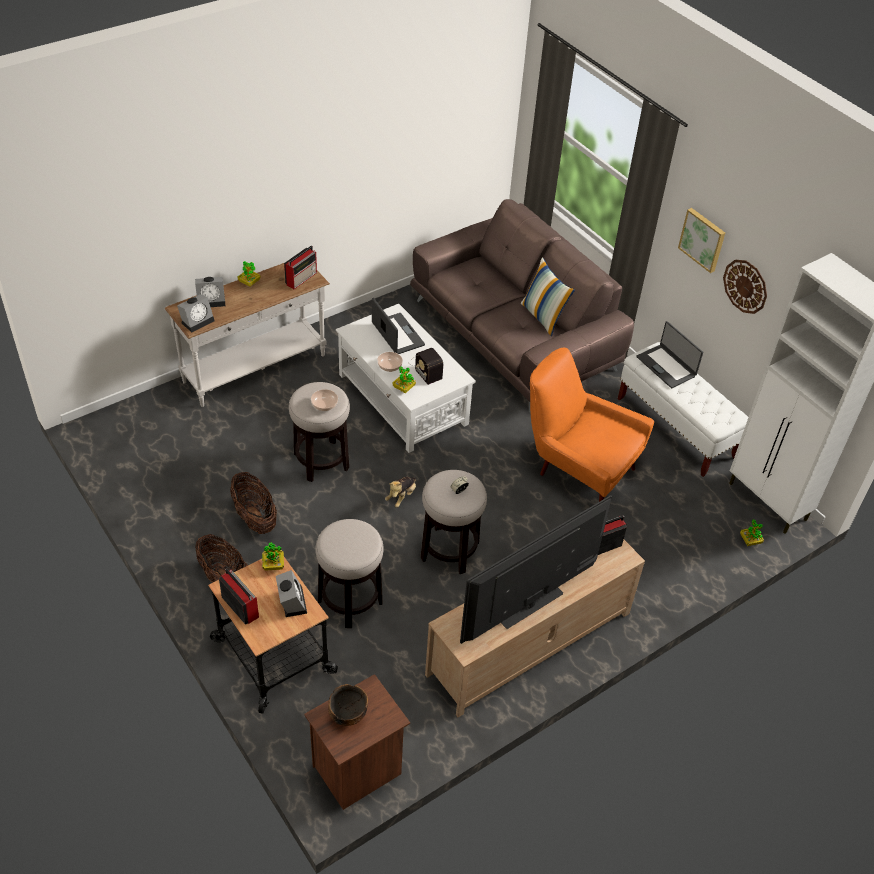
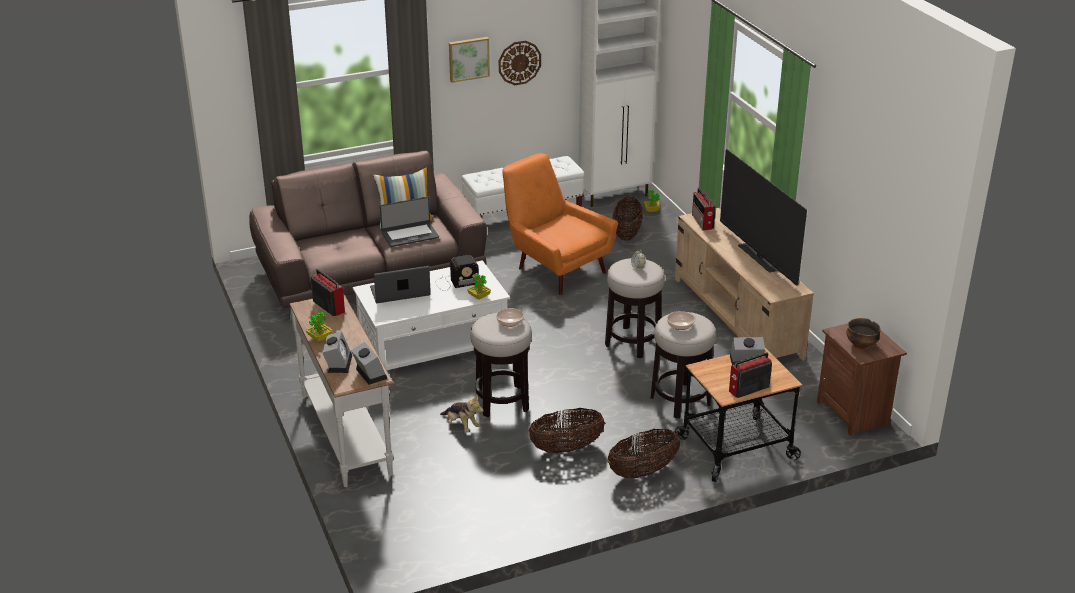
camera: 75 degrees left, 15 degrees down
potted plant [262,542,284,571] -> none
bowl [377,352,403,372] -> bowl moved to [667,311,695,330]
plush toy [385,477,416,508] -> plush toy moved to [440,395,484,432]
orange armchair [530,348,654,502] -> orange armchair turned 90 degrees clockwise [502,153,618,295]
laptop [636,321,703,388] -> laptop moved to [380,197,439,247]
none -> basket [613,197,643,241]

